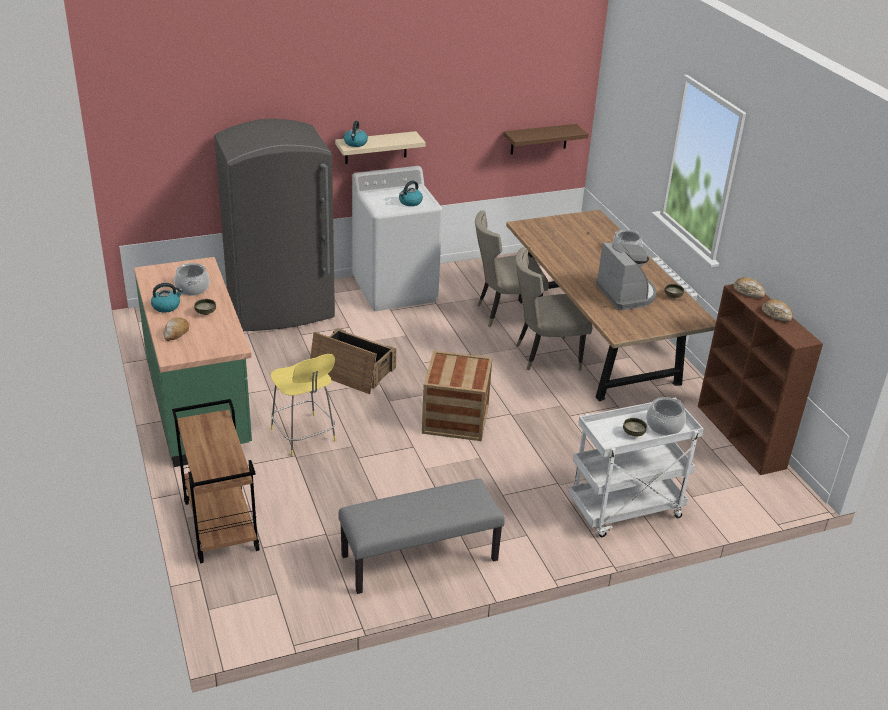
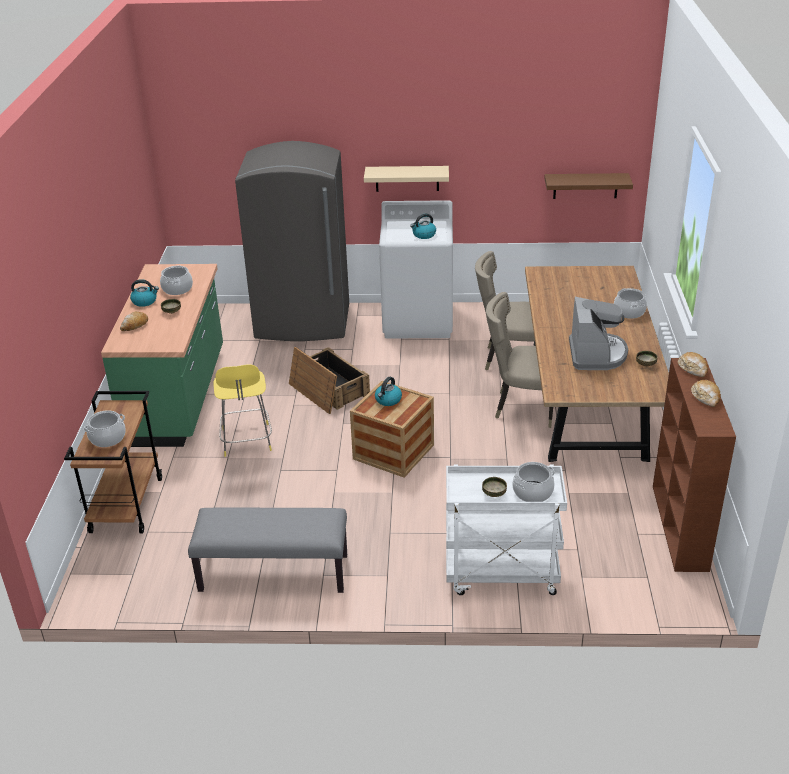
camera: 25 degrees right, 0 degrees up
kettle [344,121,368,147] -> kettle moved to [375,377,402,406]
none -> cooking pot [84,410,126,447]

